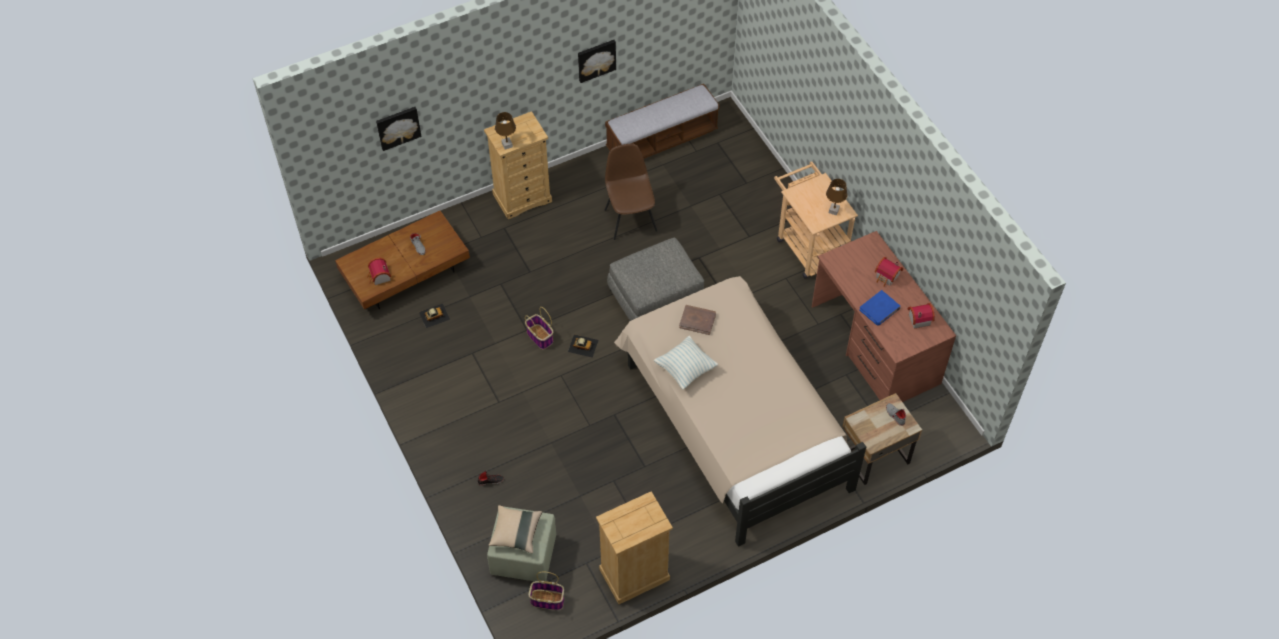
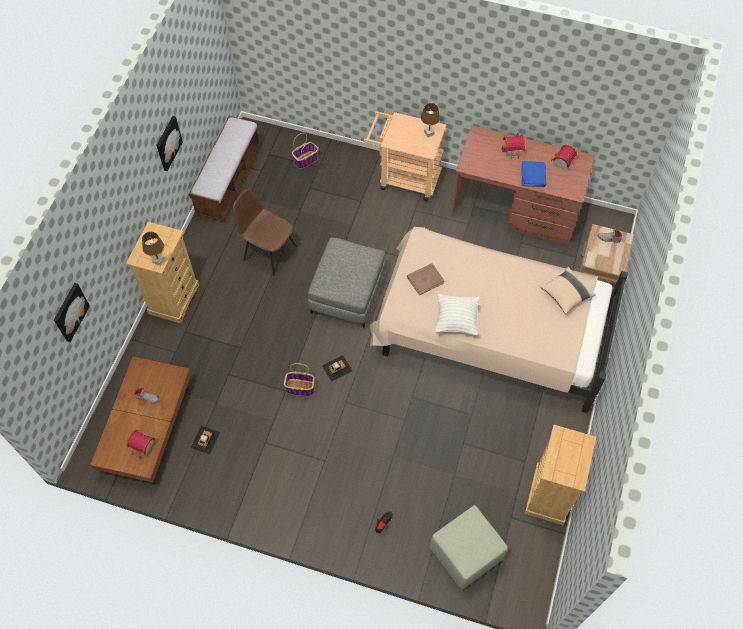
camera: 45 degrees left, 5 degrees up
beige pillow [488,505,542,553] -> beige pillow moved to [539,267,596,314]
basket [528,572,564,610] -> basket moved to [292,133,319,169]

